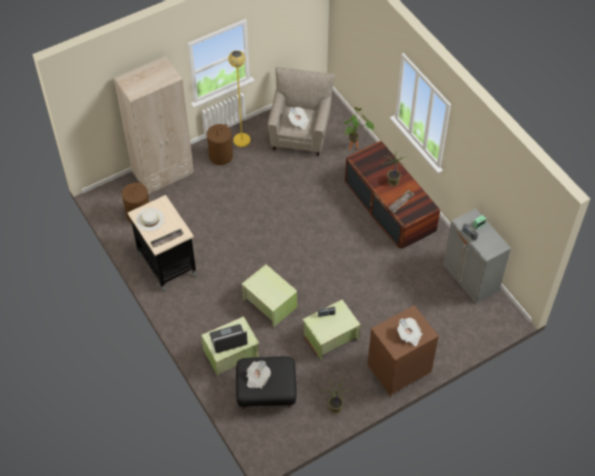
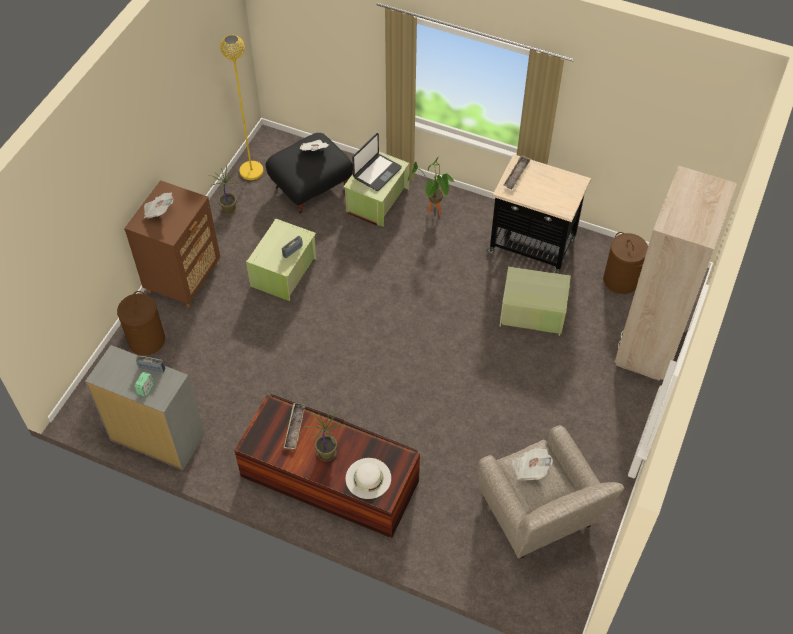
camera: 145 degrees right, 0 degrees up
white hat [135,208,164,231] -> white hat moved to [346,458,391,499]
brown laundry basket [207,124,233,165] -> brown laundry basket moved to [117,291,165,355]
yellow floor lamp [228,50,251,147] -> yellow floor lamp moved to [220,35,264,180]
green storage box [242,264,297,327] -> green storage box moved to [499,266,571,336]
potted plant [344,107,374,151] -> potted plant moved to [408,157,454,216]

